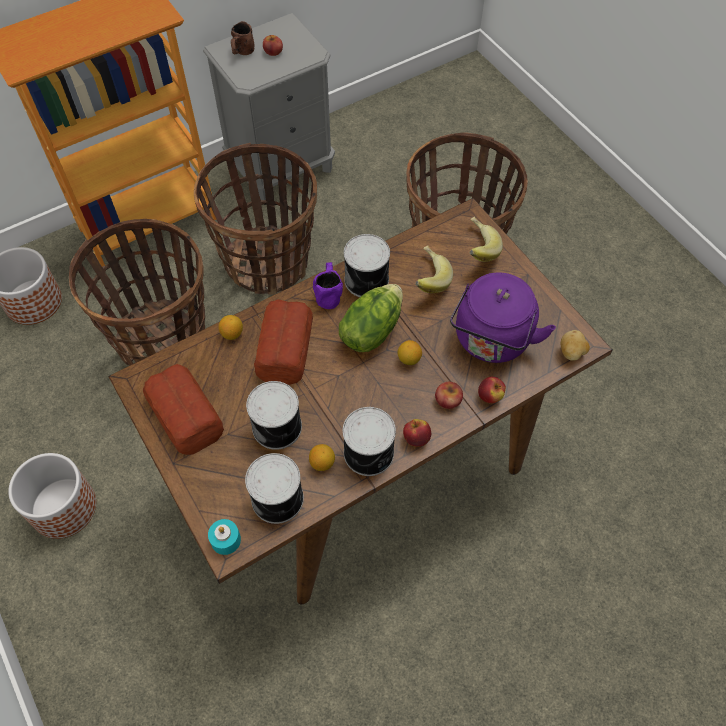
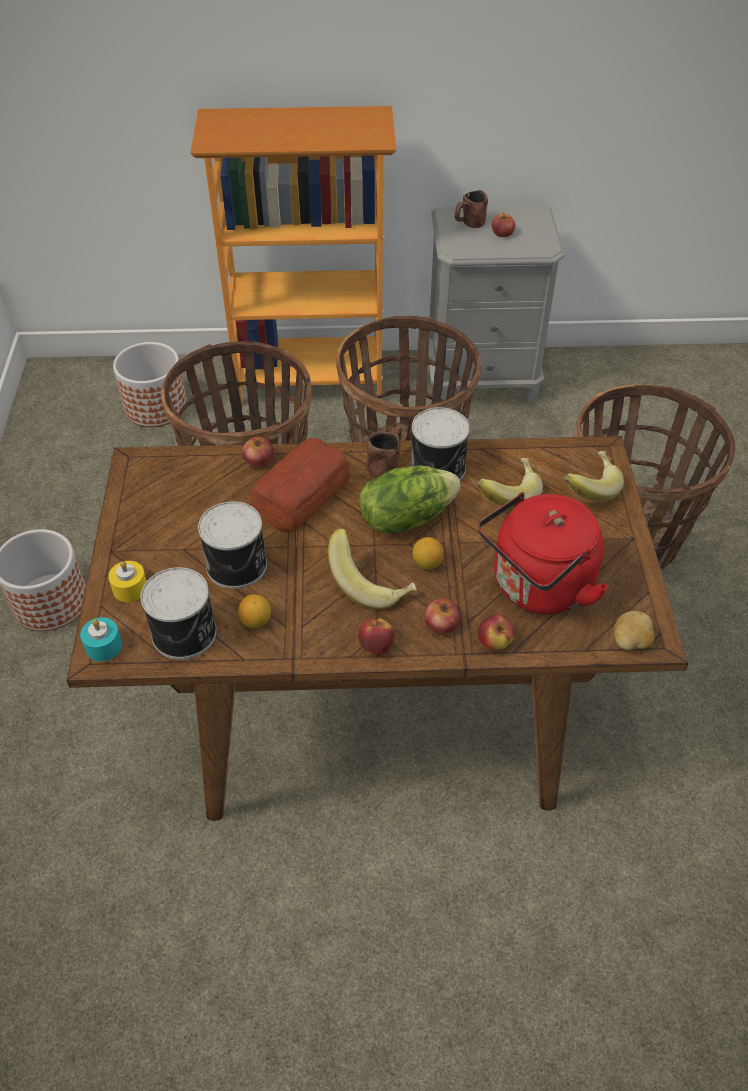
camera: 30 degrees right, 10 degrees down
bread [143,364,224,455] -> none
lemon [218,315,243,340] -> apple [242,437,274,467]
purple mug [313,262,343,309] -> brown mug [366,426,402,479]
can [343,407,396,476] -> none
purple kettle [450,272,556,363] -> red kettle [478,492,609,614]
none -> yellow candle [108,561,147,602]
none -> banana [328,528,417,610]

